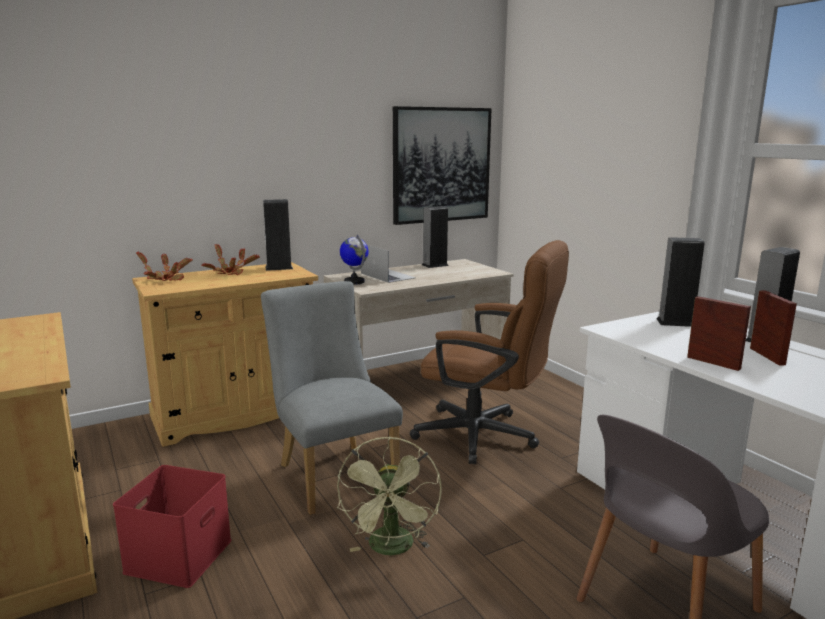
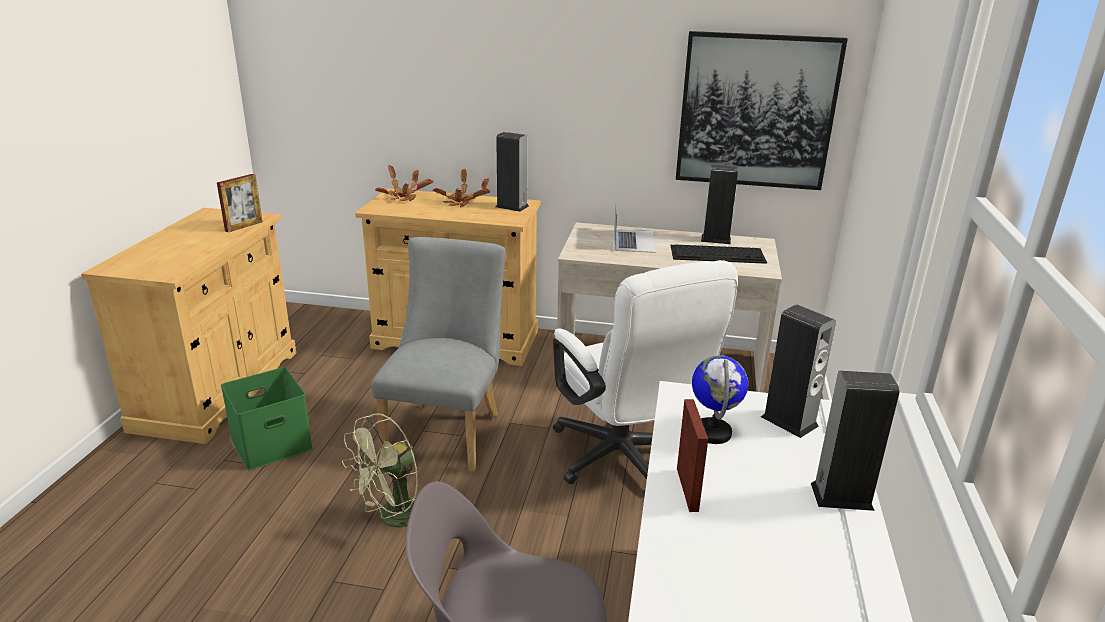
camera: 40 degrees right, 10 degrees up
red storage box [113,465,231,588] -> green storage box [221,367,313,470]
globe [340,235,369,285] -> globe moved to [692,356,748,444]
brown office chair [410,240,569,464] -> white office chair [553,260,738,484]
picture frame [750,291,797,365] -> picture frame moved to [217,174,263,232]
none -> keyboard [671,244,767,264]

